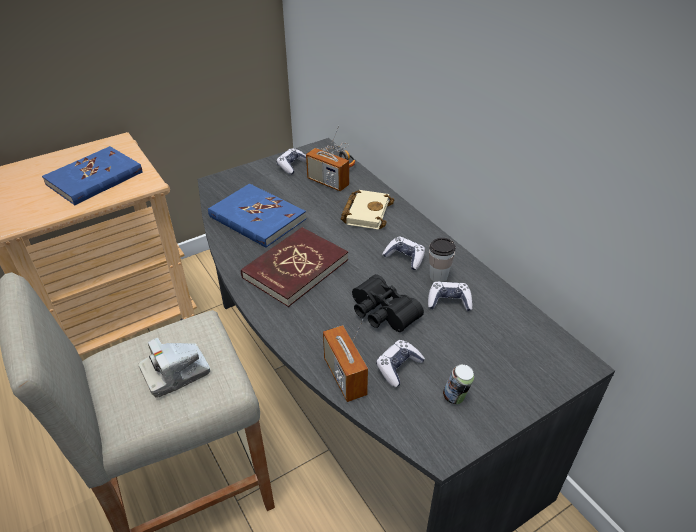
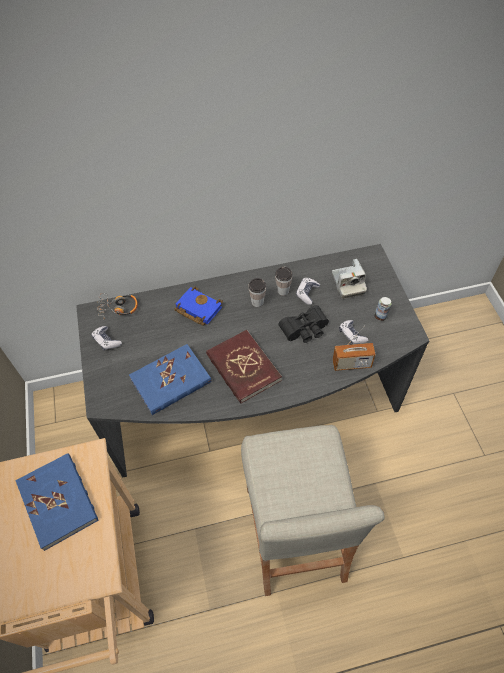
camera: 70 degrees left, 15 degrees up
camera [139,338,210,398] -> camera moved to [332,259,367,299]
radio [306,126,349,191] -> none
beige book [340,190,394,230] -> blue book [174,287,223,326]
game controller [382,237,425,270] -> cup [249,278,266,307]

